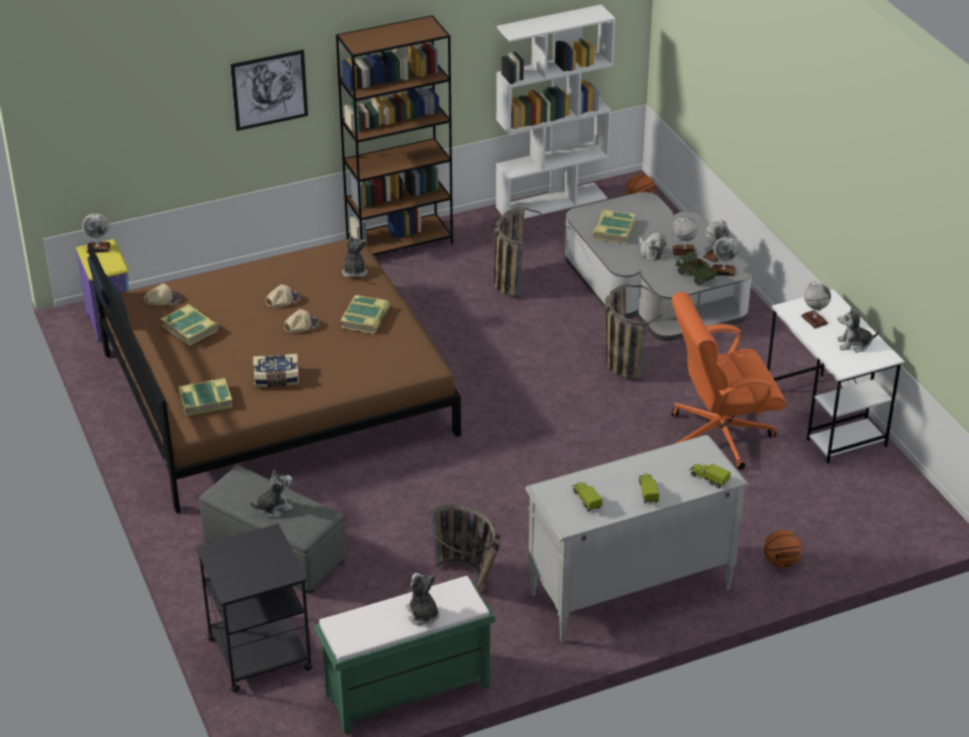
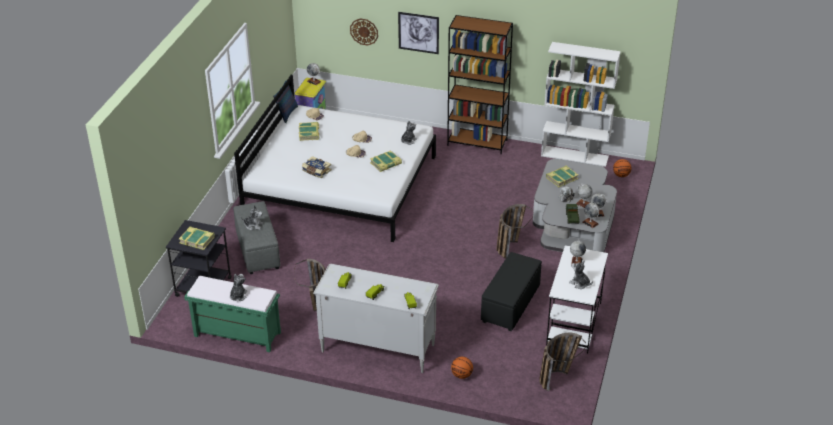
camera: 40 degrees right, 0 degrees up
brown bed [88,238,461,514] -> white bed [234,75,436,242]
book [178,378,233,416] -> book moved to [179,227,215,250]
basket [493,207,545,298] -> basket moved to [539,333,586,392]
orange office chair [671,292,786,470] -> black ottoman [481,252,542,331]
none -> wall clock [350,19,378,45]

